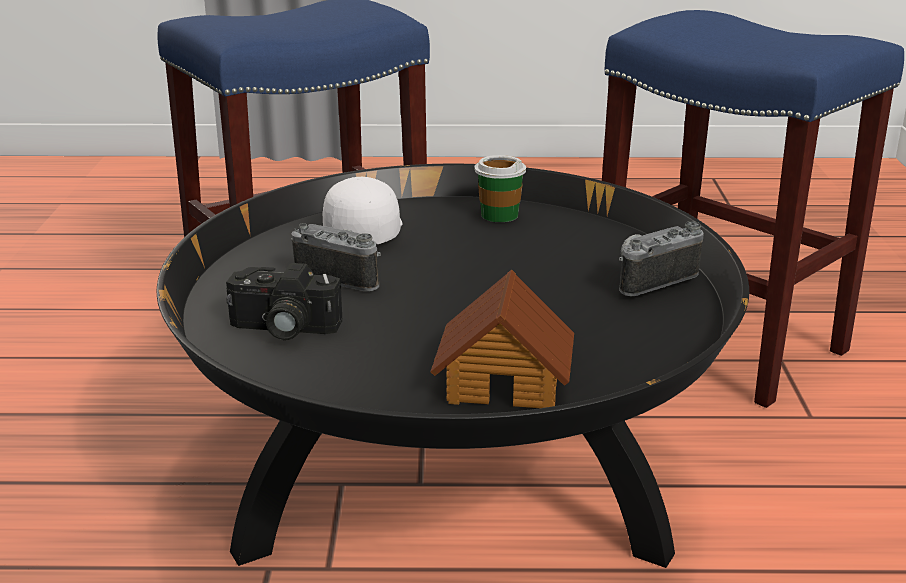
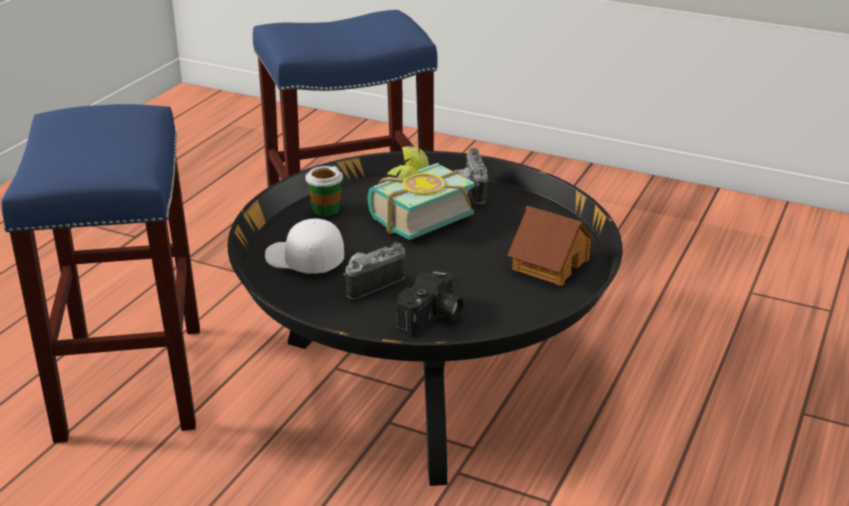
camera: 65 degrees left, 5 degrees up
none -> book [367,146,475,240]

